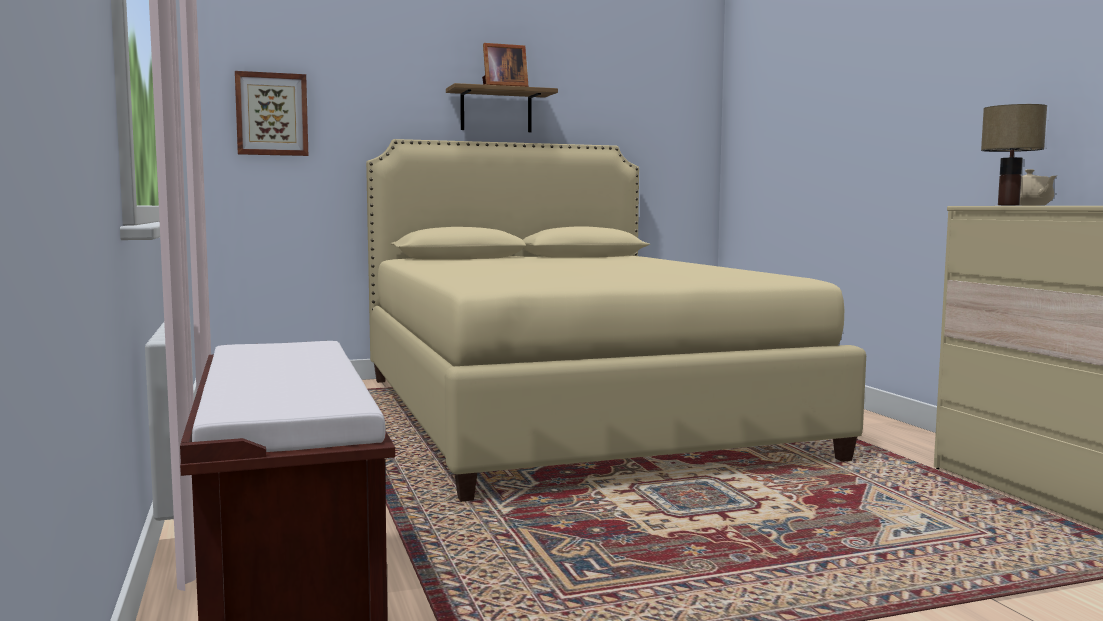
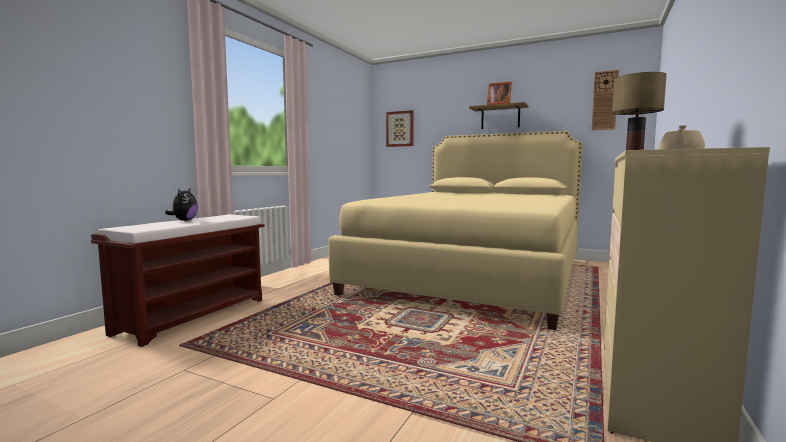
camera: 45 degrees right, 0 degrees up
none -> plush toy [165,188,198,221]
none -> wall clock [592,70,619,130]

